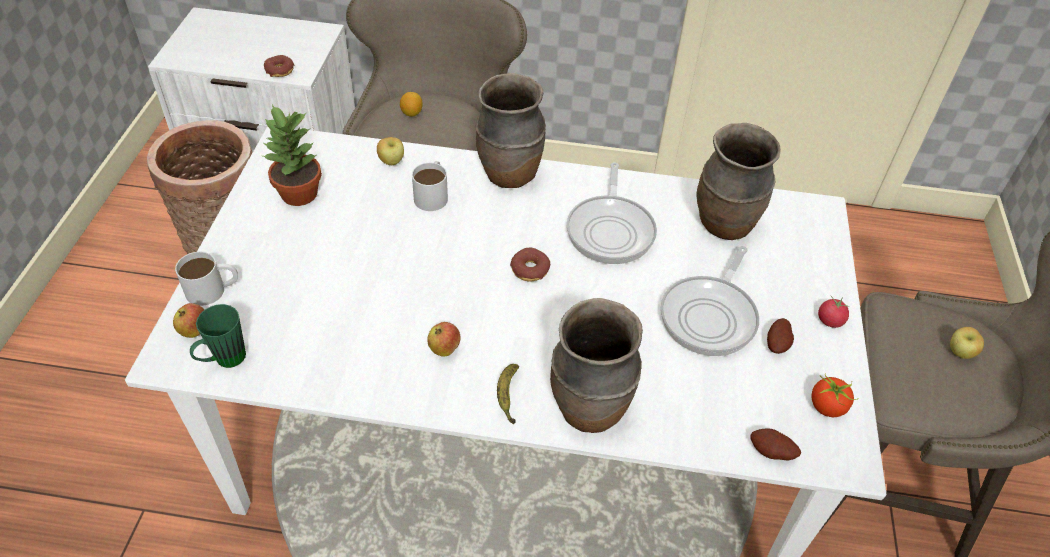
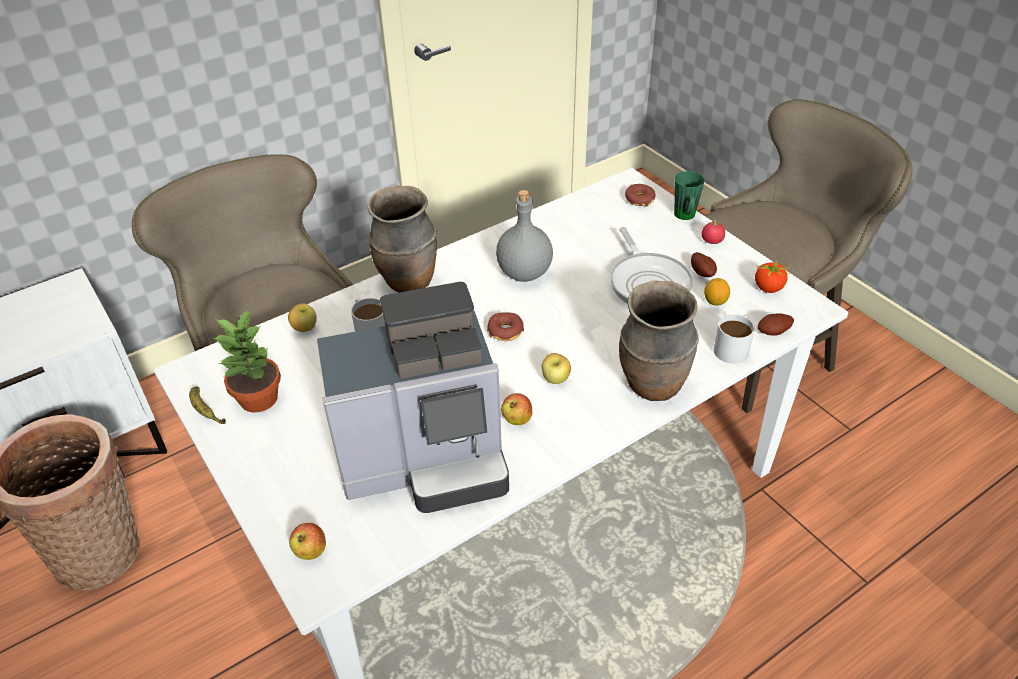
camera: 40 degrees left, 5 degrees down
white mug [175,252,238,306] -> white mug moved to [714,314,755,364]
green mug [190,304,246,368] -> green mug moved to [674,171,704,220]
donut [264,55,294,77] -> donut moved to [625,184,656,207]
lemon [400,92,423,117] -> lemon moved to [704,278,730,306]
banana [497,364,519,424] -> banana moved to [189,387,226,424]
frying pan [567,163,657,264] -> grey bottle [496,190,553,282]
brown vase [697,123,781,240] -> none
apple [950,327,984,359] -> apple moved to [542,353,571,384]
none -> coffee machine [317,282,509,513]

